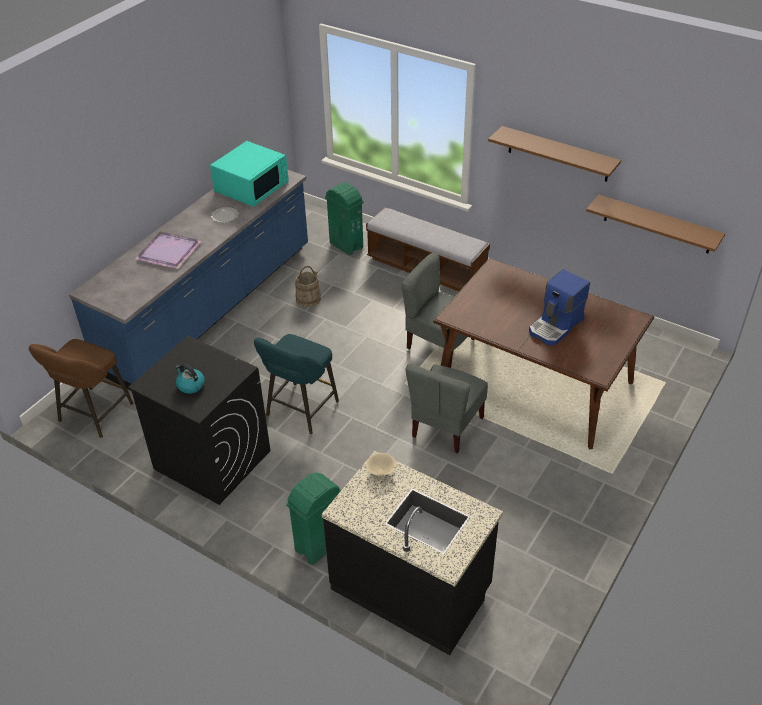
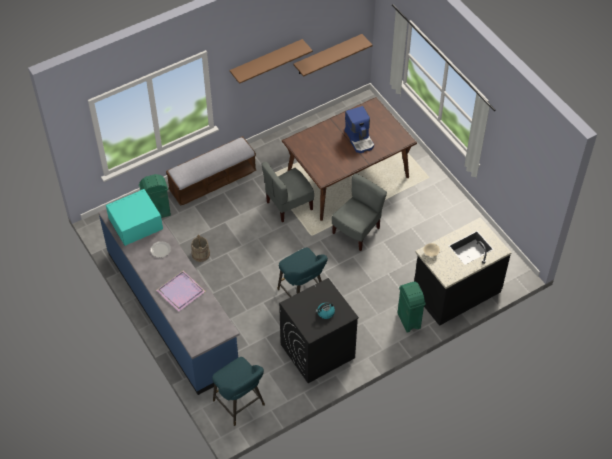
camera: 65 degrees left, 10 degrees up
brown stool [29,339,133,438] -> turquoise stool [212,357,265,426]
turquoise microwave [210,141,289,207] -> turquoise microwave turned 90 degrees counterclockwise [106,189,163,246]
grey chair [406,364,488,453] -> grey chair turned 105 degrees counterclockwise [332,173,387,251]

